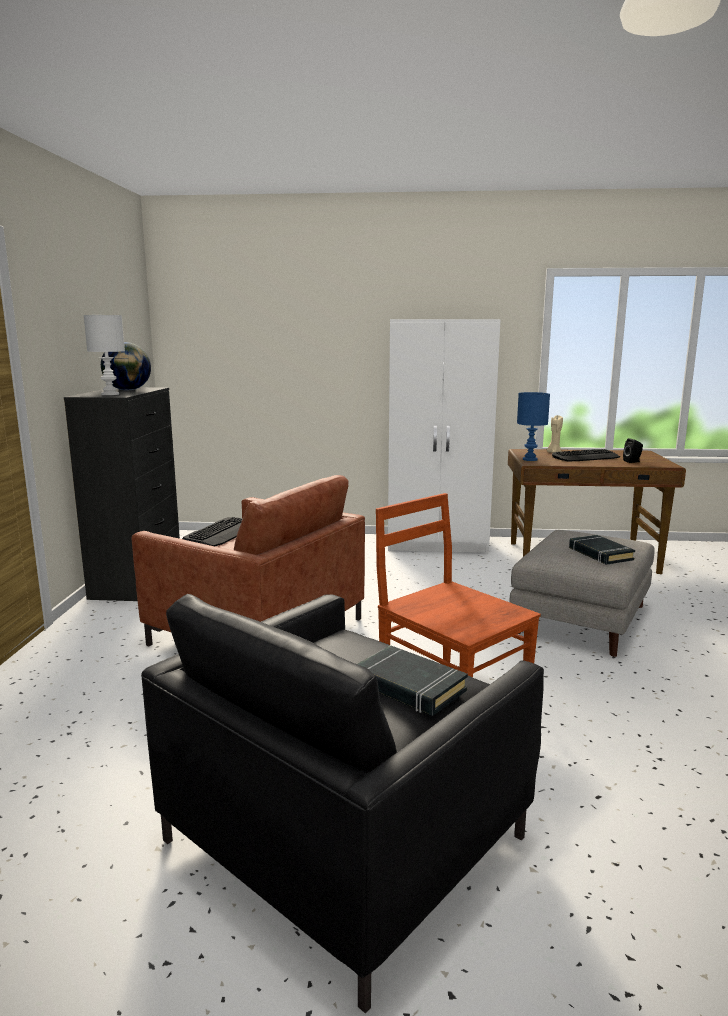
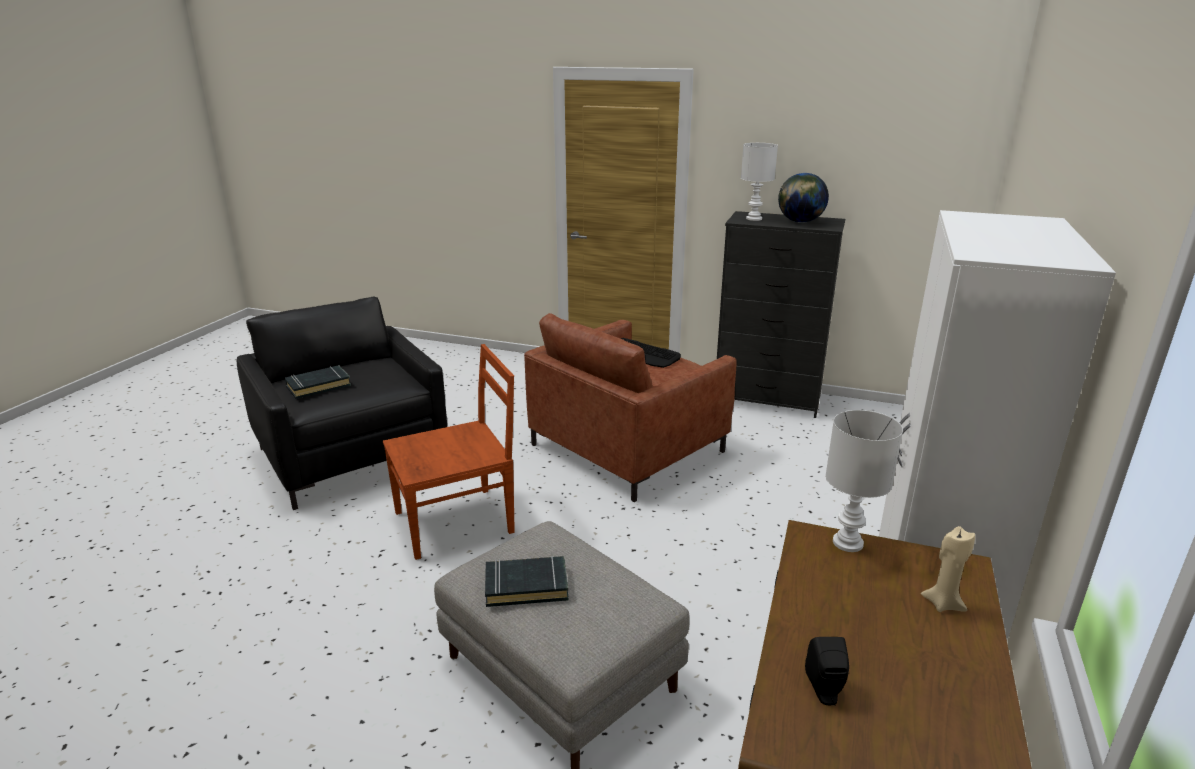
camera: 105 degrees right, 10 degrees up
blue table lamp [517,392,550,461] -> white table lamp [825,410,903,552]
keyboard [552,449,620,461] -> none

